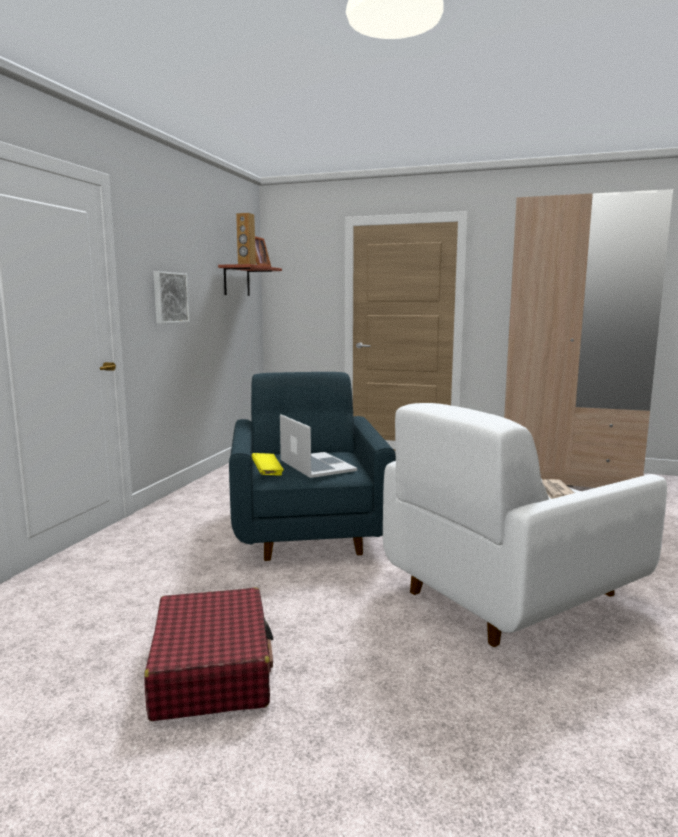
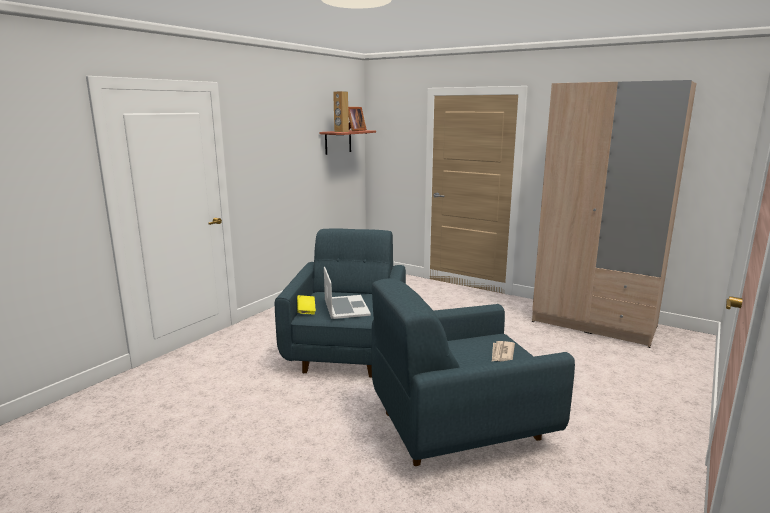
camera: 15 degrees right, 5 degrees up
red suitcase [144,587,273,721] -> none
picture [153,271,190,324] -> none
white armchair [383,403,667,647] -> blue armchair [371,279,575,466]

